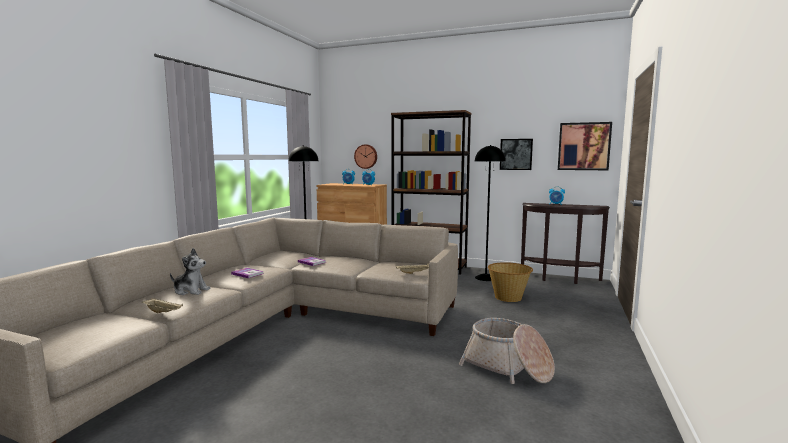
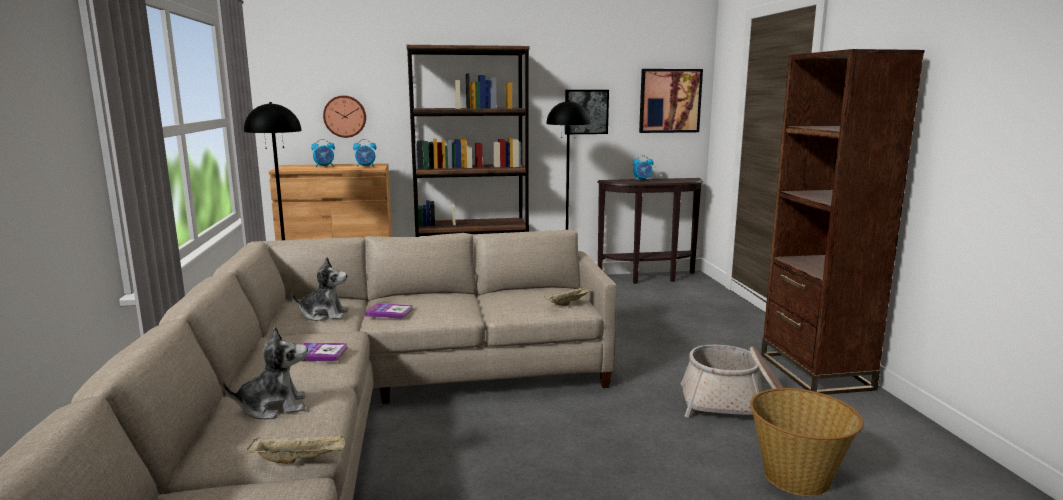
camera: 30 degrees left, 5 degrees up
basket [488,262,533,302] -> basket moved to [750,388,864,496]
none -> plush toy [291,258,348,321]
none -> brown bookcase [761,49,925,395]

